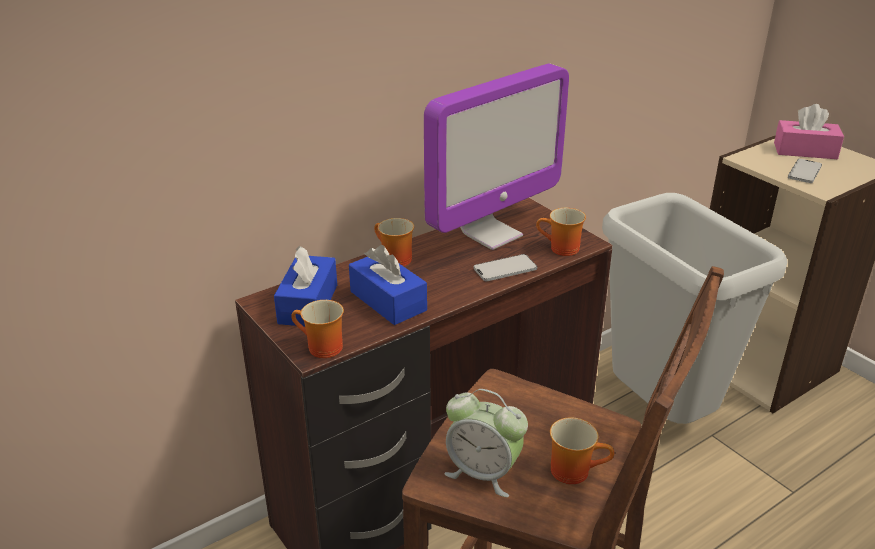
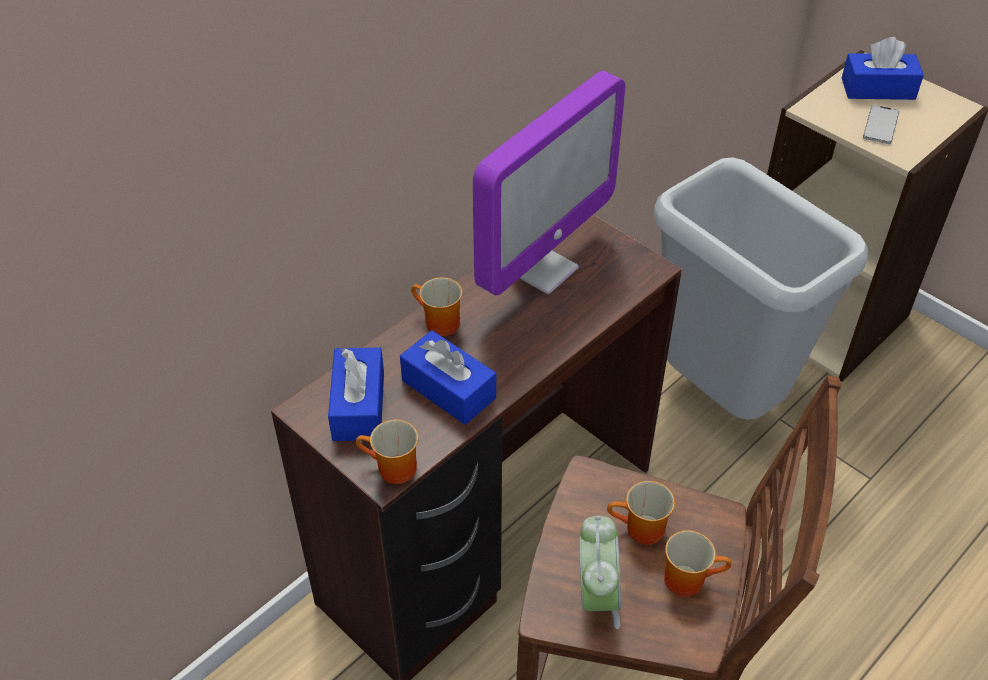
camera: 10 degrees left, 15 degrees up
alarm clock [444,389,528,497] -> alarm clock turned 105 degrees counterclockwise [579,516,621,629]
phone [474,254,537,281] -> none
mug [536,208,586,256] -> mug moved to [607,481,675,545]
pink tissue box [774,104,844,159] -> blue tissue box [842,37,924,100]

